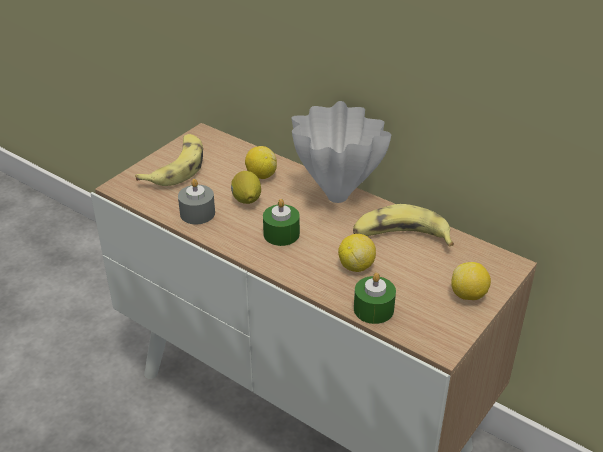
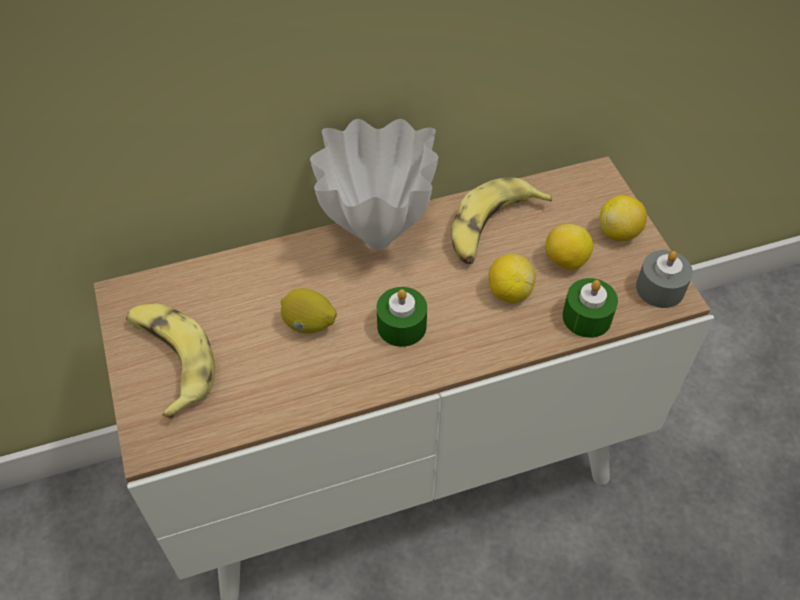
camera: 55 degrees left, 15 degrees up
grey candle [178,179,215,224] -> grey candle moved to [636,250,693,308]
lemon [245,146,277,179] -> lemon moved to [545,224,593,270]

